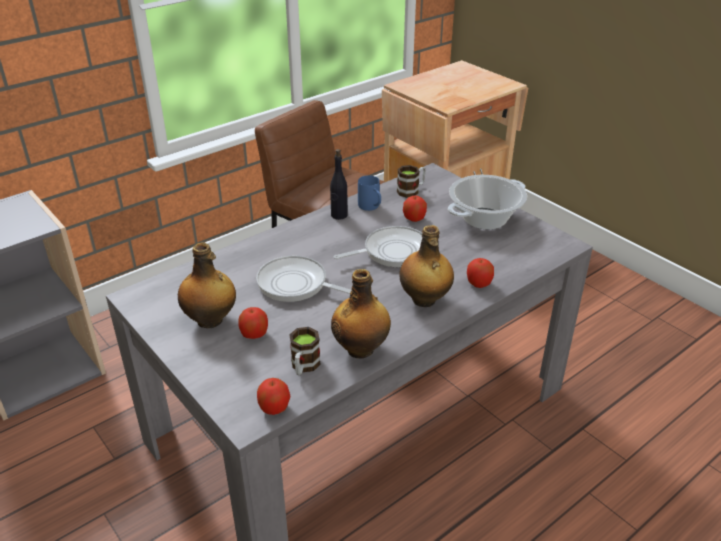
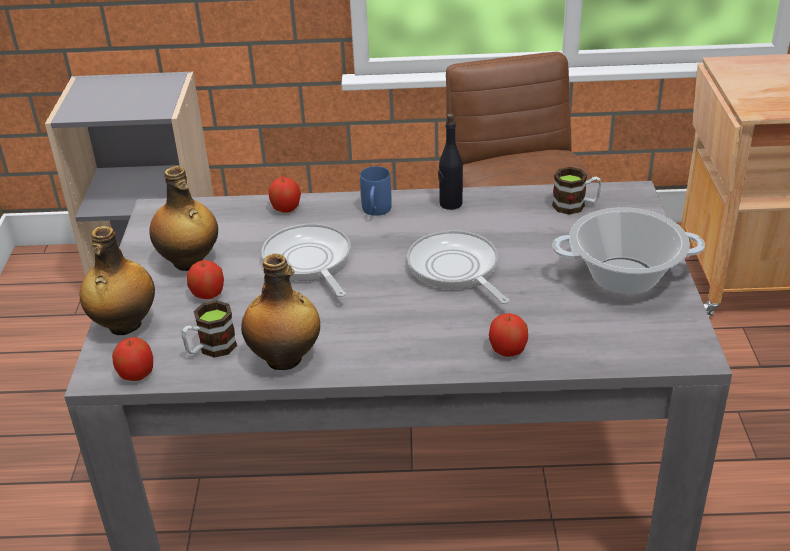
camera: 40 degrees right, 0 degrees up
frying pan [333,226,422,267] -> frying pan turned 135 degrees counterclockwise [407,230,509,304]
blue mug [358,175,381,211] -> blue mug moved to [360,166,392,216]
bottle [399,225,454,307] -> bottle moved to [80,226,155,335]
apple [403,196,427,222] -> apple moved to [269,177,301,212]

